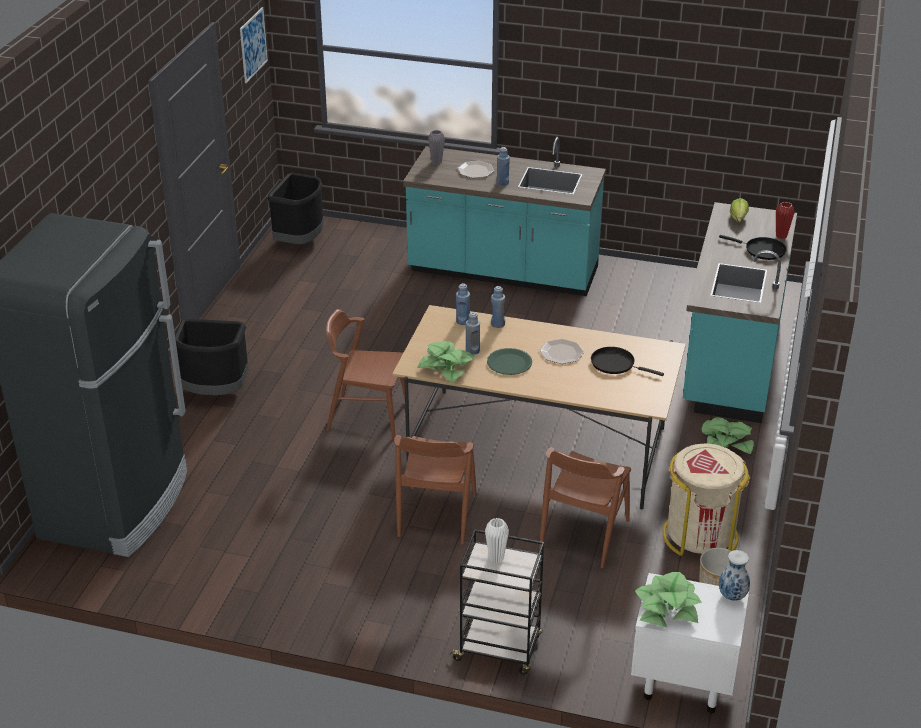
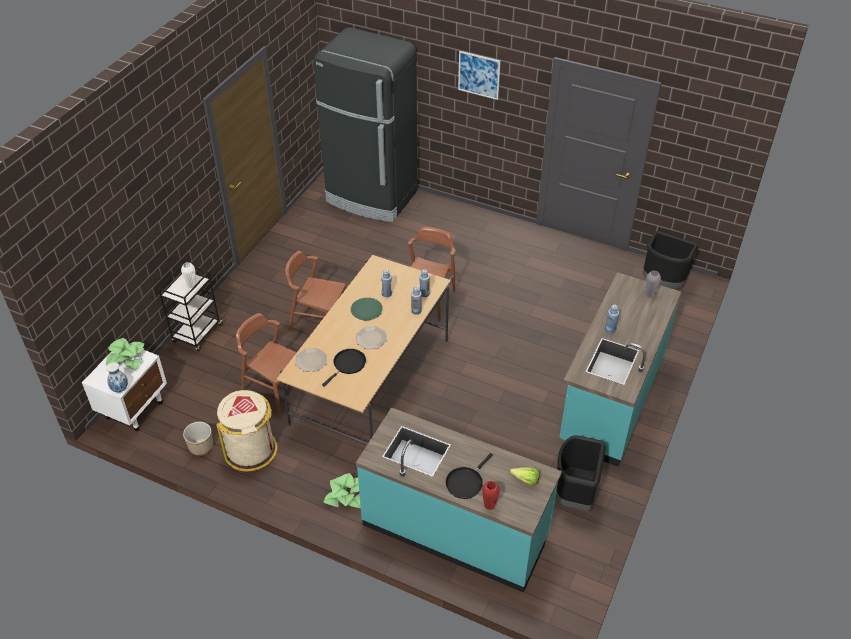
camera: 100 degrees right, 10 degrees up
black trash can [175,319,249,395] -> black trash can moved to [556,435,606,511]
picture [240,7,268,83] -> picture moved to [458,51,501,100]
potted plant [417,341,475,383] -> none
plate [458,161,494,178] -> plate moved to [295,348,327,372]

